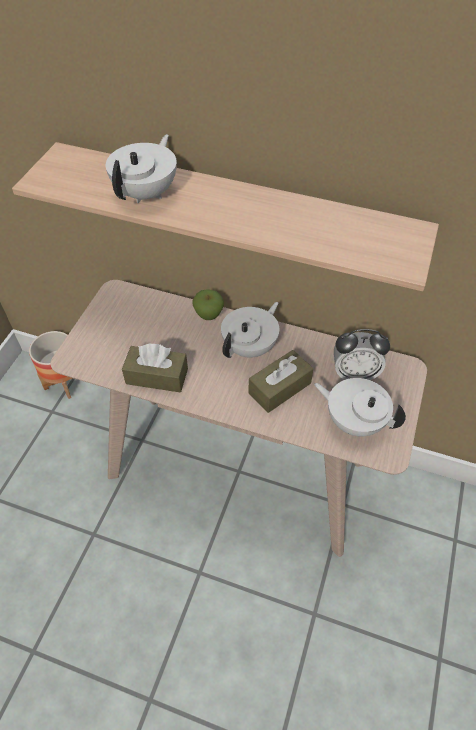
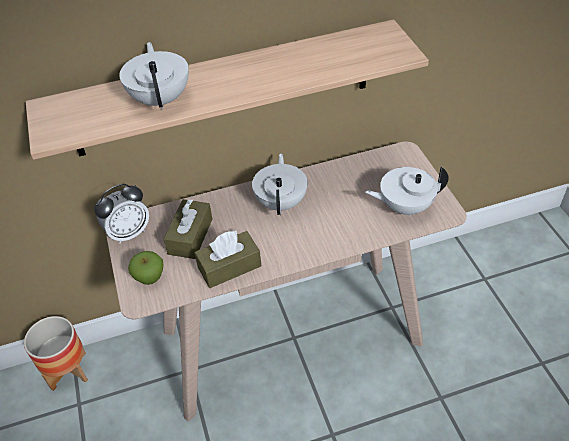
camera: 35 degrees left, 5 degrees down
apple [192,289,224,320] -> apple moved to [128,251,164,285]
brown tissue box [248,350,314,413] -> brown tissue box moved to [164,199,212,259]
alarm clock [334,329,390,380] -> alarm clock moved to [94,184,149,244]

